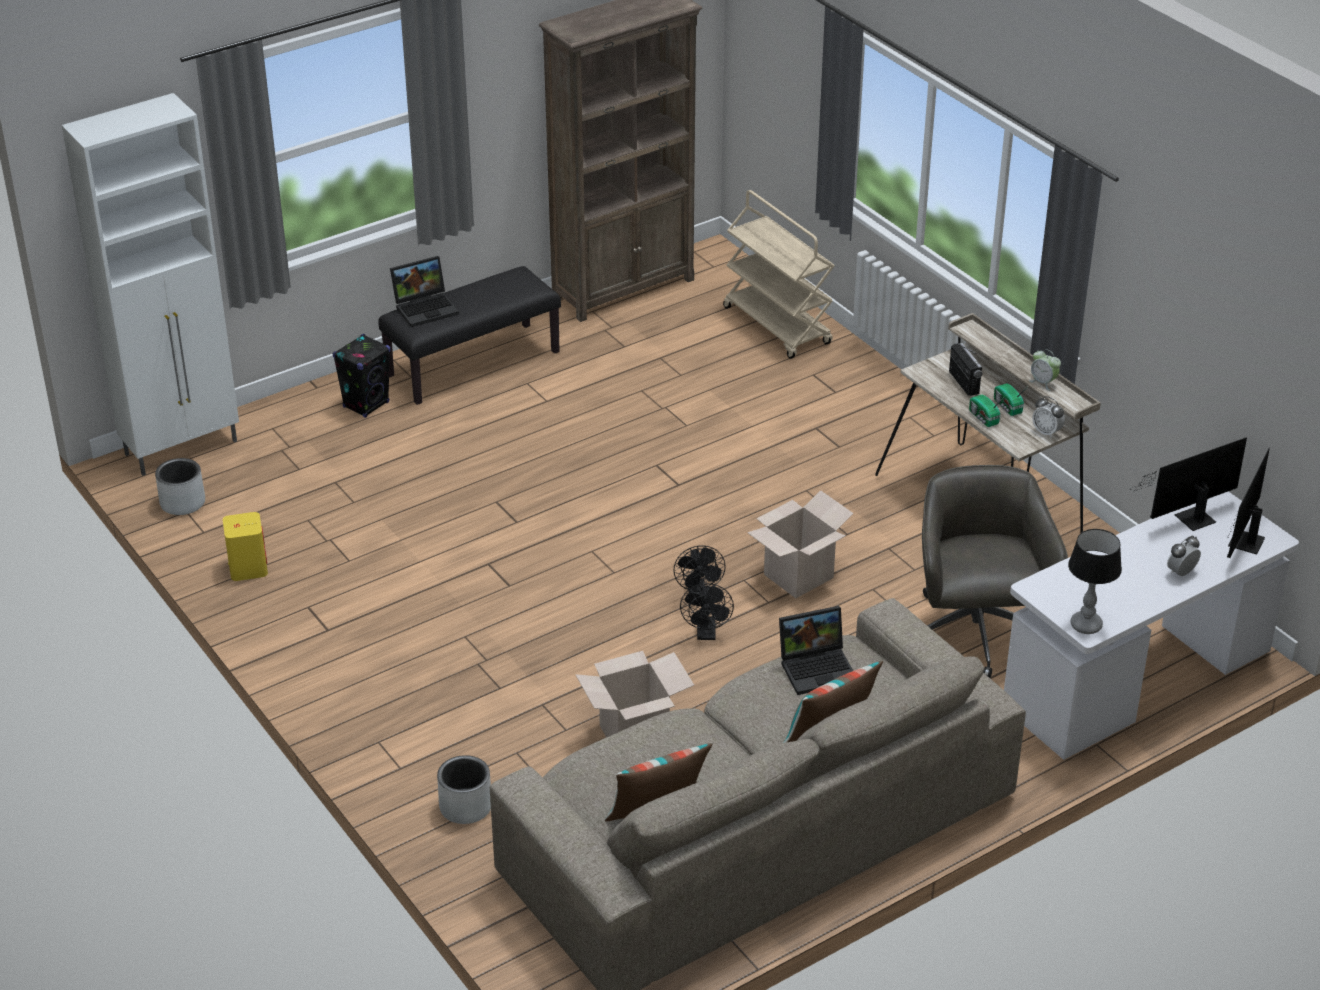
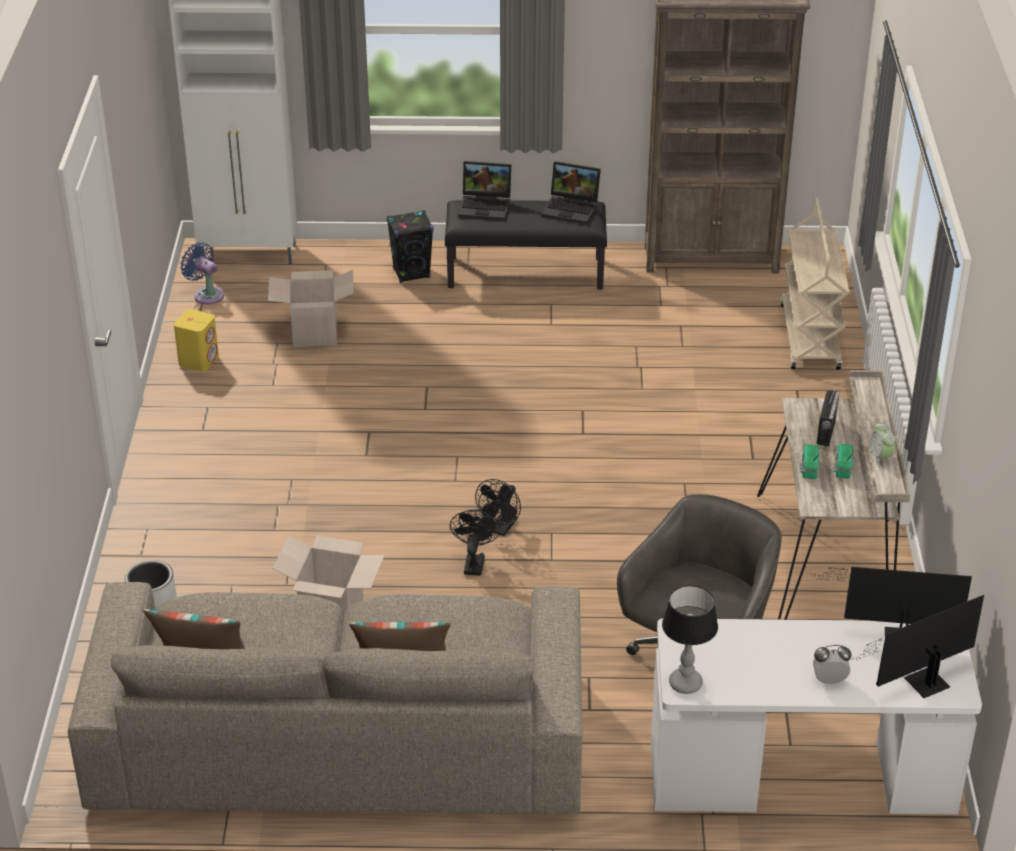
camera: 35 degrees right, 0 degrees up
grey planter [155,458,205,515] -> blue fan [180,242,224,304]
black fan [680,583,734,640] -> black fan turned 150 degrees clockwise [450,510,501,576]
cardboard box [747,490,854,598] -> cardboard box moved to [268,270,354,347]
laptop [779,606,853,695] -> laptop moved to [541,161,601,224]
alarm clock [1032,396,1065,438] -> none

